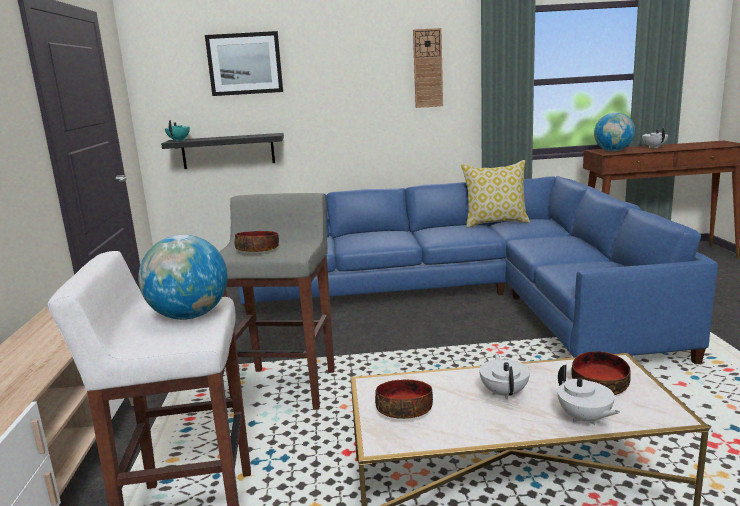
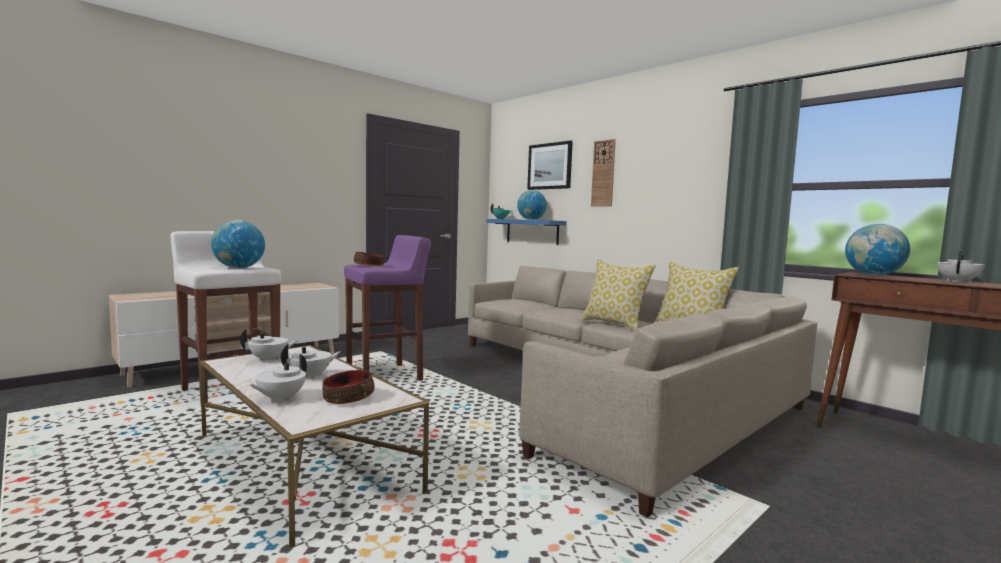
camera: 50 degrees right, 10 degrees down
black shelf [161,133,284,169] -> blue shelf [486,219,566,245]
grey stool [220,193,335,410] -> purple stool [344,235,431,381]
blue sofa [238,176,718,364] -> beige sofa [468,266,817,518]
bowl [375,380,433,419] -> white teapot [240,329,299,363]
wall clock [413,28,443,108] -> wall clock moved to [591,139,616,207]
none -> globe [517,190,547,220]
none -> pillow [581,259,656,331]

